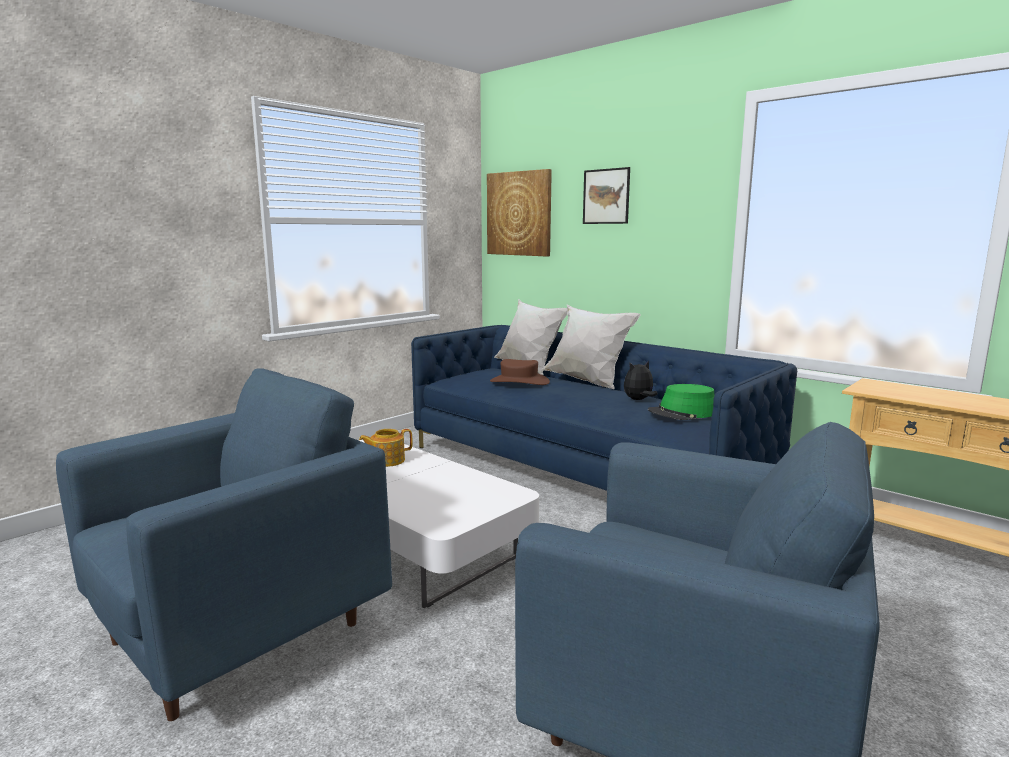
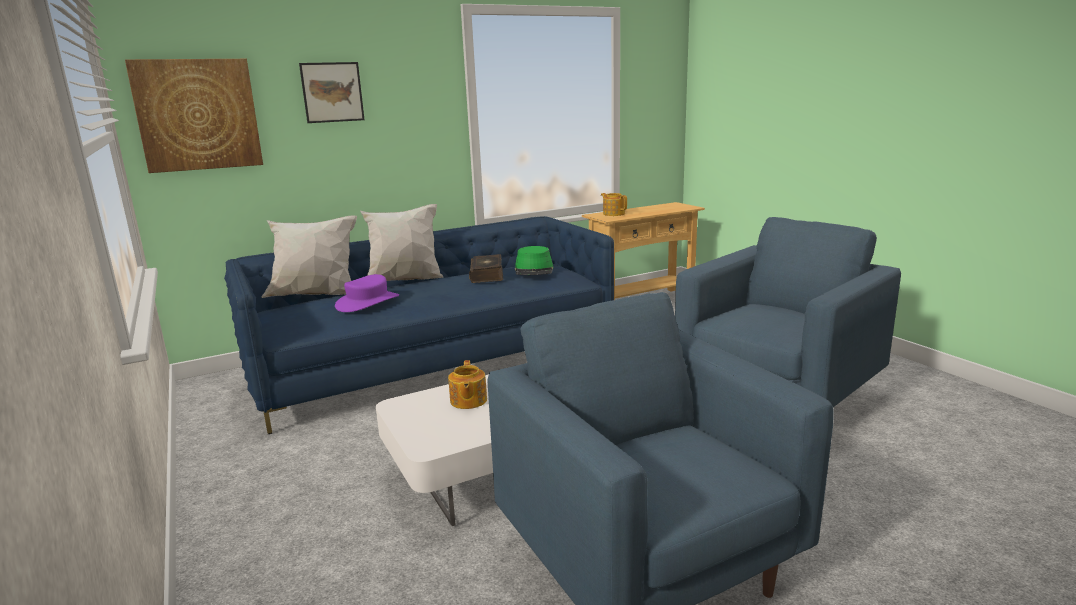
camera: 70 degrees left, 5 degrees up
brown hat [490,359,550,385] -> purple hat [335,274,399,312]
plush toy [624,360,657,400] -> book [469,254,503,283]
none -> teapot [601,193,627,216]

